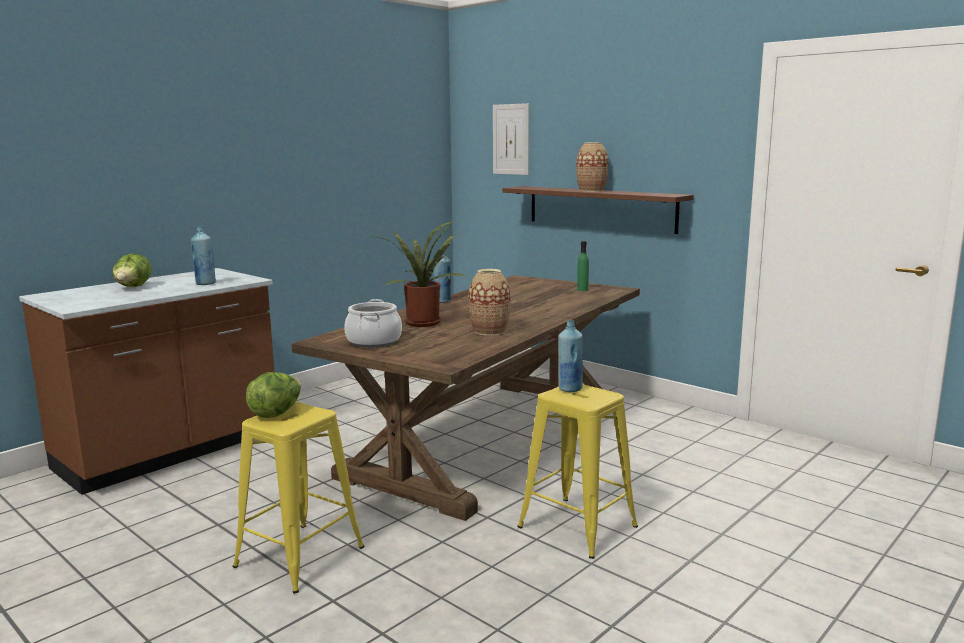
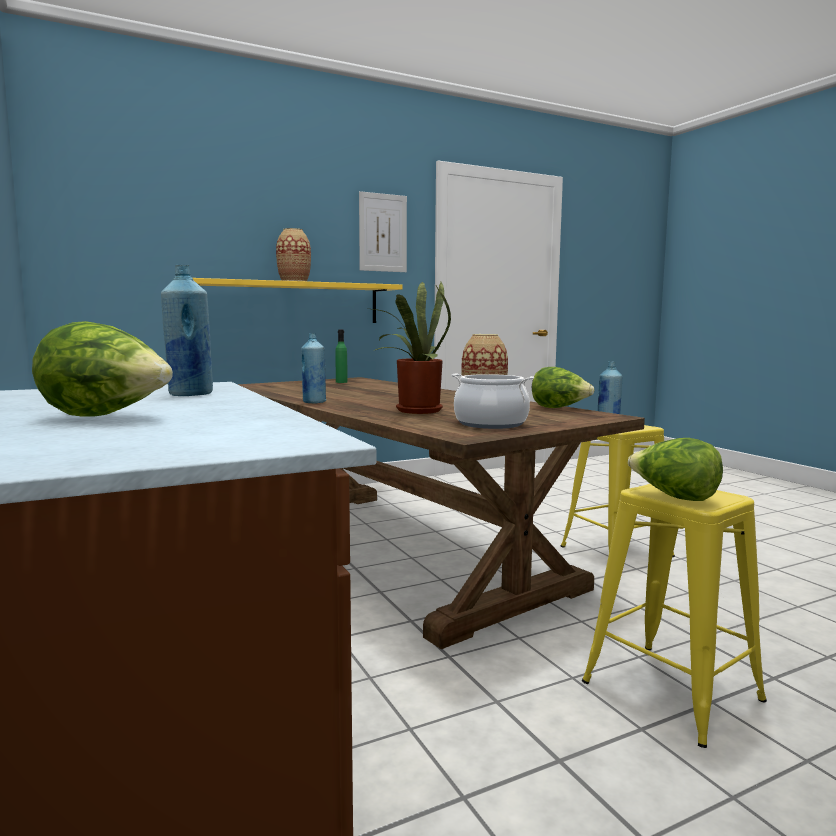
camera: 70 degrees left, 5 degrees down
picture [493,103,529,175] -> picture moved to [359,191,407,272]
brown shelf [502,186,694,234] -> yellow shelf [193,278,403,323]
none -> lettuce [532,367,594,408]

